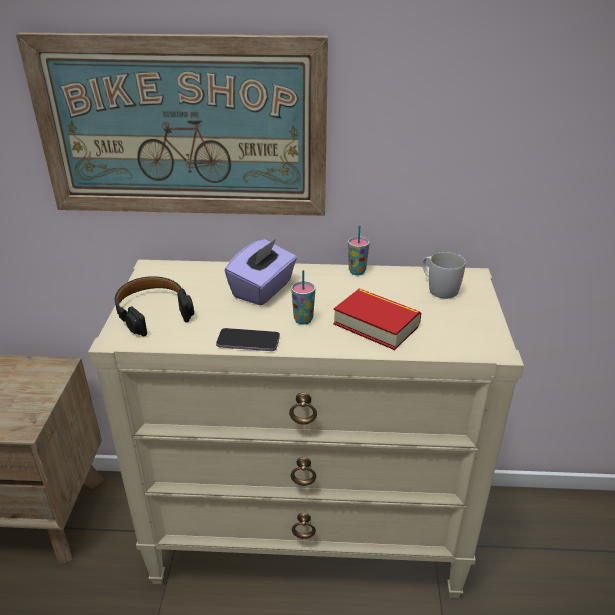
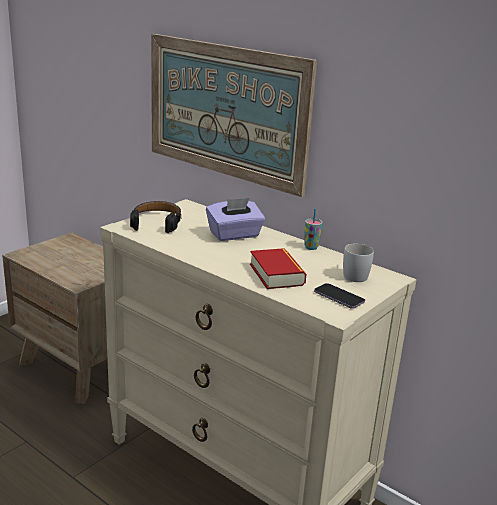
camera: 35 degrees right, 10 degrees down
phone [216,328,280,351] -> phone moved to [314,283,365,309]
cup [291,270,315,325] -> none

